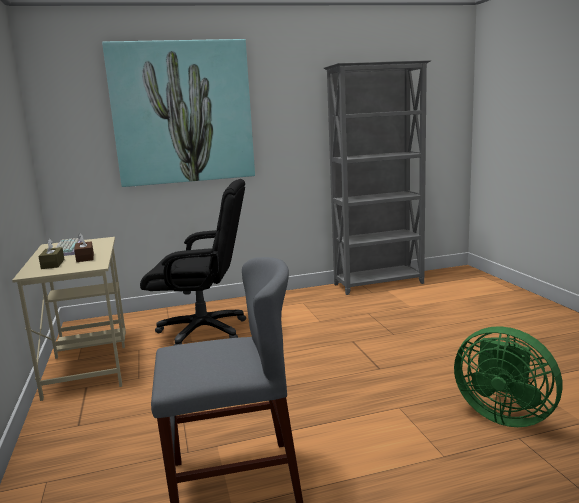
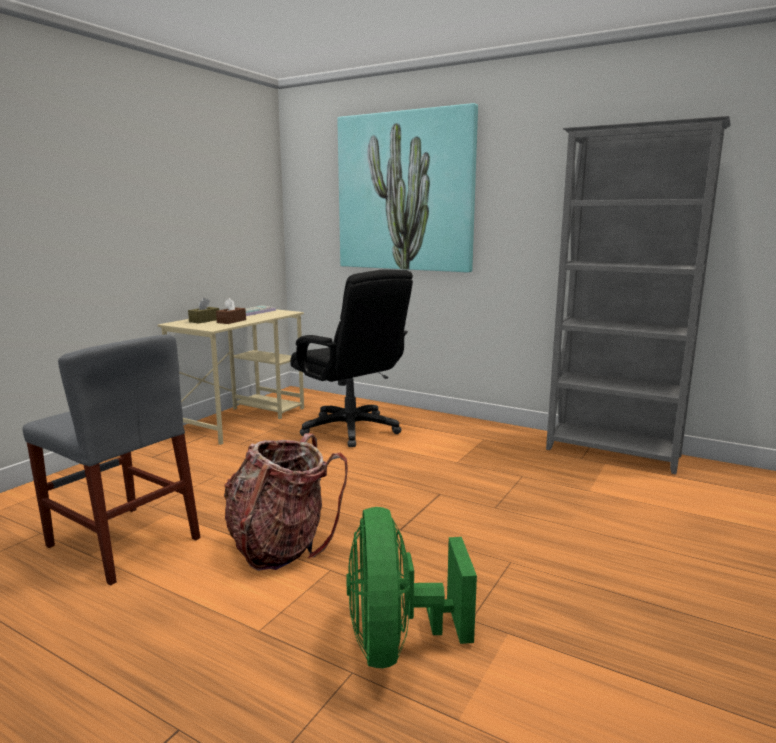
camera: 45 degrees right, 0 degrees up
none -> backpack [224,433,348,571]

